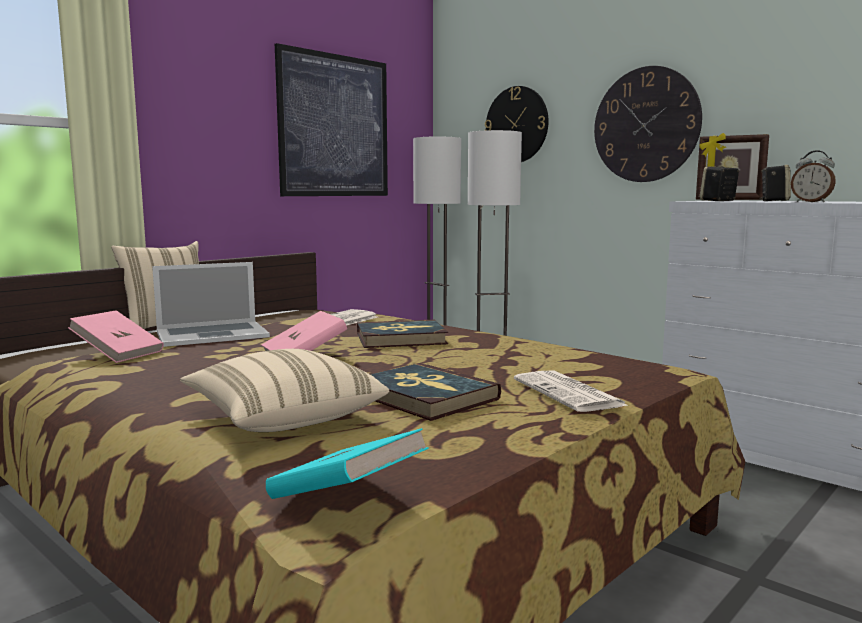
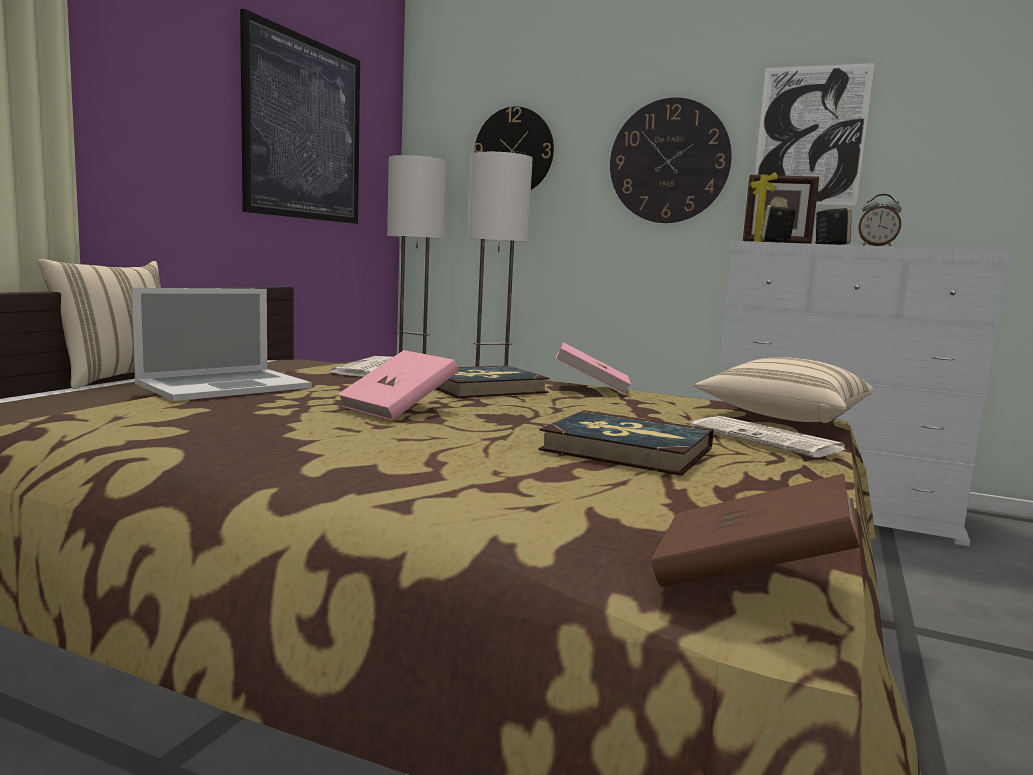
camera: 20 degrees left, 0 degrees up
pink book [68,310,164,363] -> pink book moved to [555,342,631,395]
beige pillow [180,349,389,432] -> beige pillow moved to [694,357,874,423]
turquoise book [266,428,429,499] -> brown book [651,474,860,587]
none -> picture [755,63,875,205]

